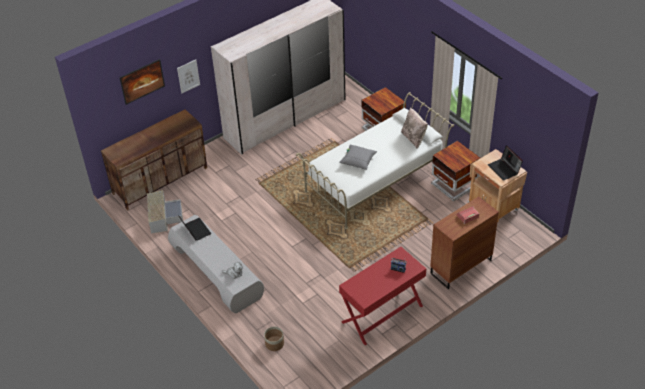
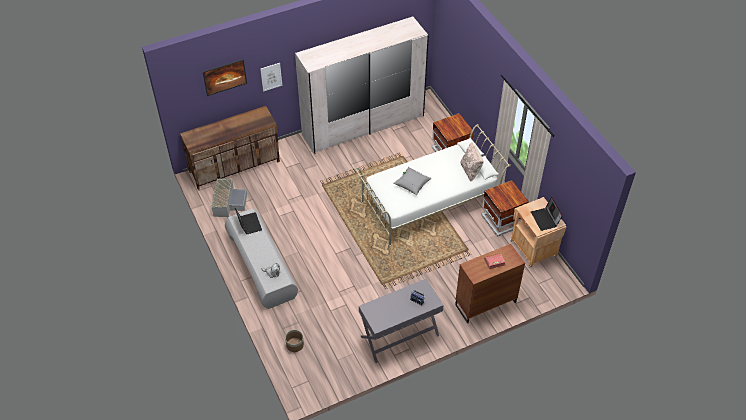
camera: 10 degrees right, 5 degrees up
red desk [339,247,426,345] -> grey desk [359,279,444,363]

